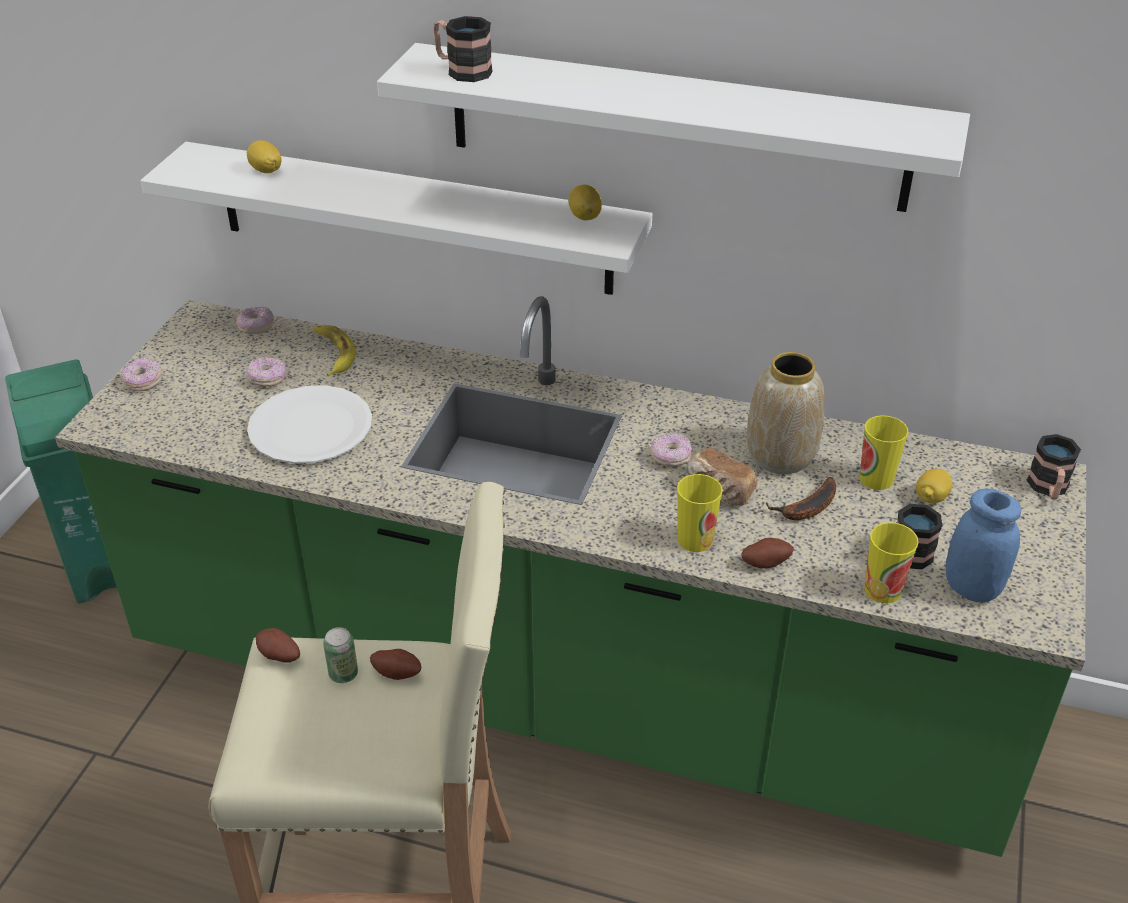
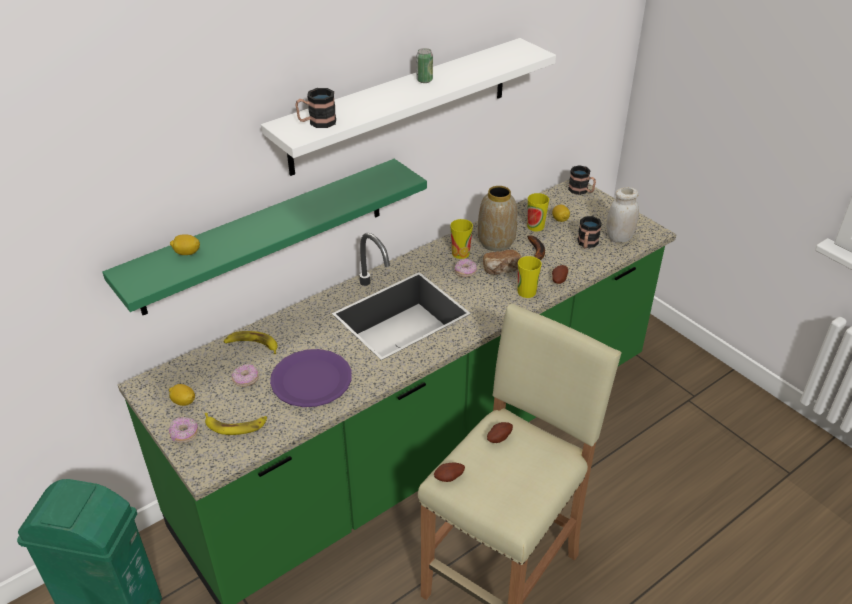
camera: 55 degrees left, 0 degrees up
white shelf [141,142,652,295] -> green shelf [102,159,427,315]
donut [236,307,275,334] -> none
white plate [247,385,372,463] -> purple plate [270,349,352,407]
can [323,627,358,683] -> can moved to [416,48,433,83]
lemon [568,185,602,220] -> lemon moved to [169,384,195,406]
cup [864,522,919,603] -> cup moved to [450,219,473,259]
blue jar [946,489,1021,602] -> white jar [606,187,639,242]
none -> banana [205,413,267,435]

